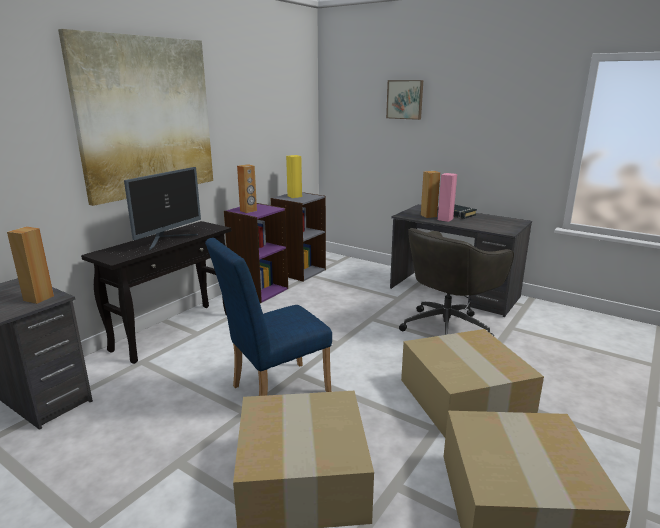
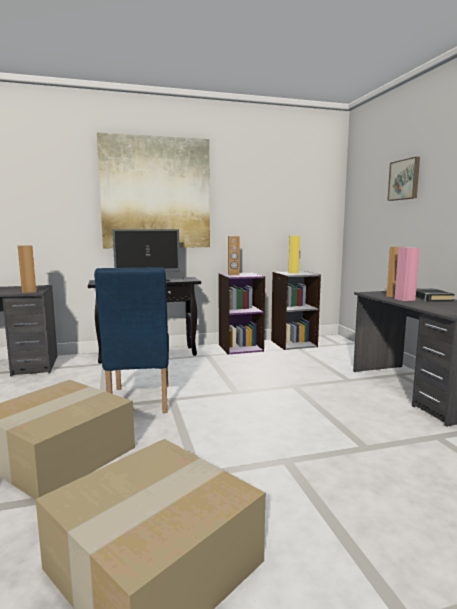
camera: 40 degrees right, 10 degrees down
blue chair [205,238,332,396] -> blue chair turned 105 degrees counterclockwise [94,267,169,413]
grey office chair [399,228,514,336] -> none
cardboard box [401,329,544,437] -> none

